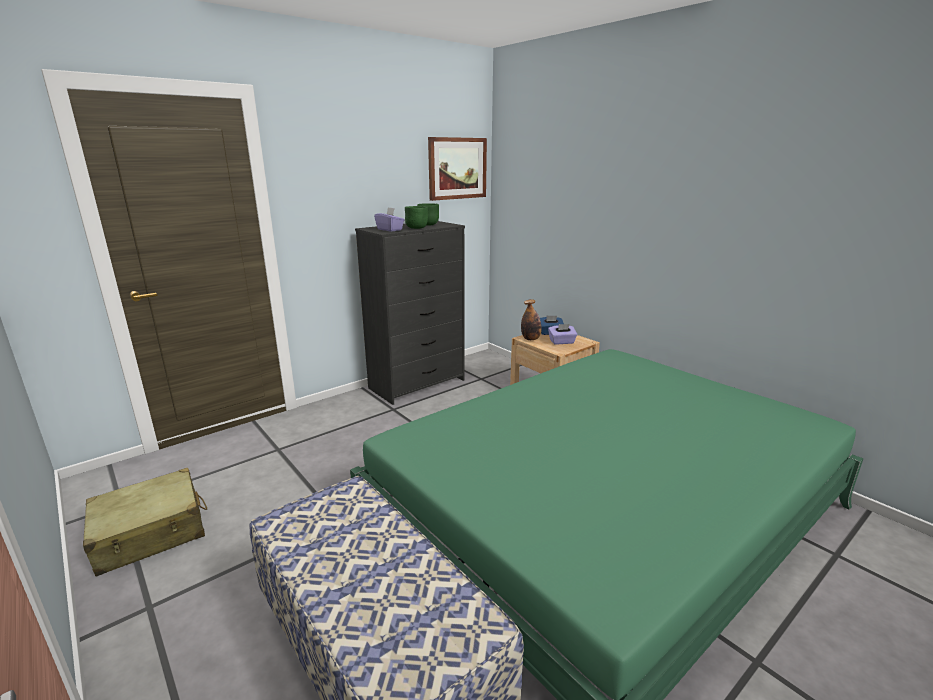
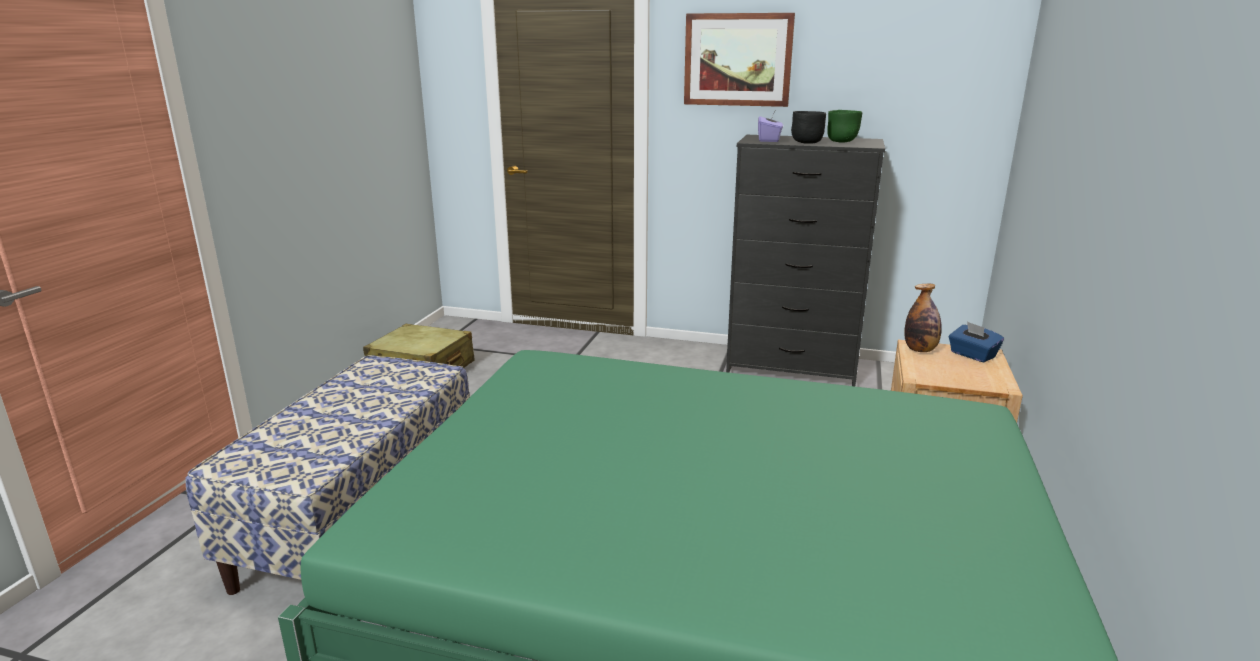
camera: 55 degrees right, 0 degrees up
green bowl [405,206,428,229] -> black bowl [791,111,826,144]
picture [428,137,487,201] -> picture moved to [684,13,795,107]
purple tissue box [548,324,578,345] -> none

